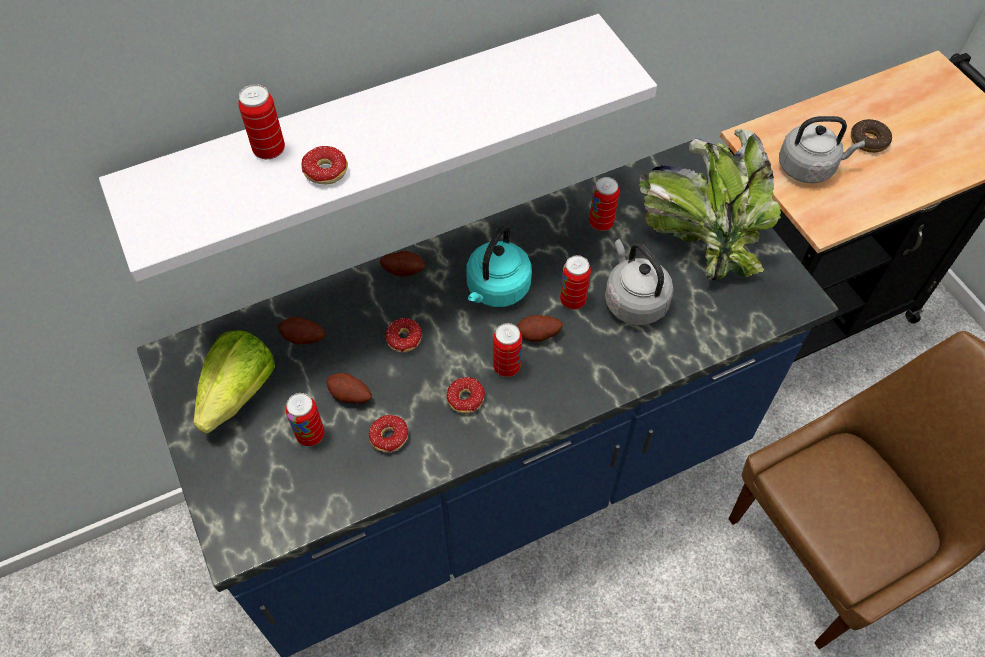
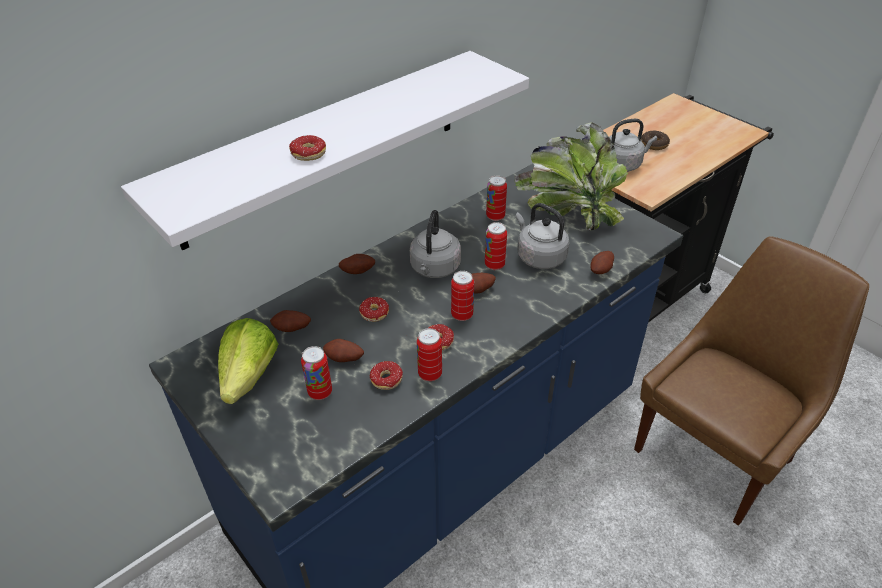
camera: 15 degrees left, 15 degrees down
can [238,84,285,159] -> can moved to [417,328,442,381]
turquoise kettle [467,225,532,307] -> grey kettle [410,210,461,278]
none -> potato [590,251,614,274]

